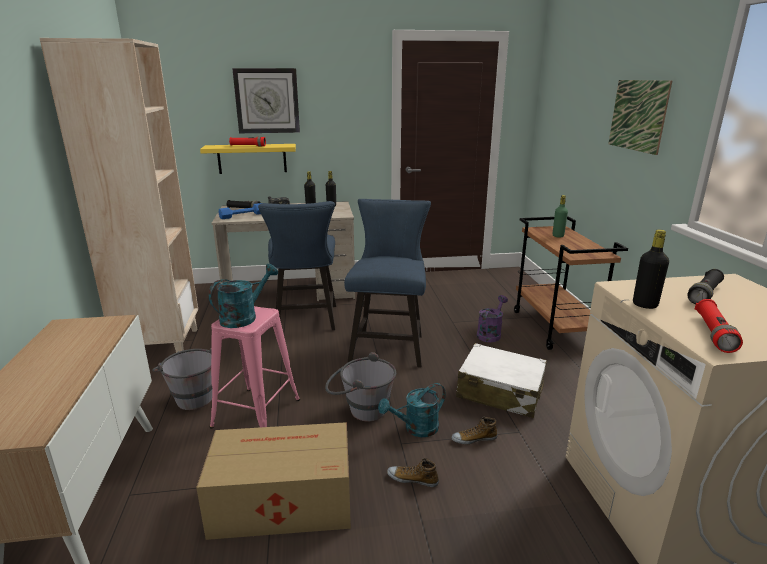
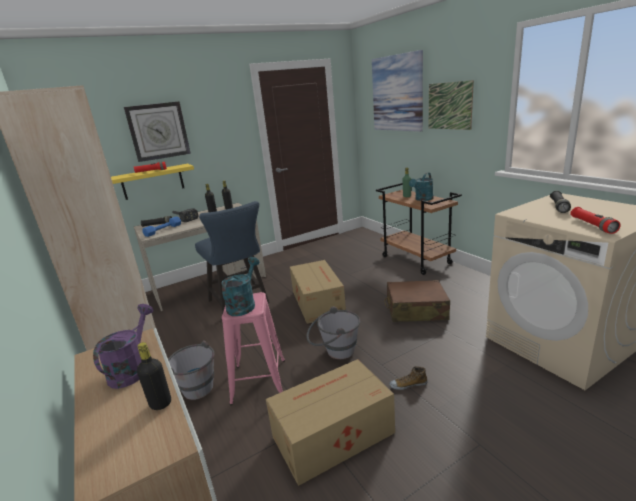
camera: 20 degrees left, 0 degrees up
blue chair [344,199,431,367] -> cardboard box [290,260,346,324]
turquoise watering can [378,383,446,437] -> turquoise watering can moved to [409,173,433,201]
shoe [451,417,498,444] -> none
white suitcase [456,343,547,418] -> brown suitcase [384,280,450,322]
purple watering can [477,295,508,342] -> purple watering can moved to [93,304,153,389]
black bottle [633,230,669,309] -> black bottle moved to [137,342,171,410]
none -> picture [372,50,423,132]

